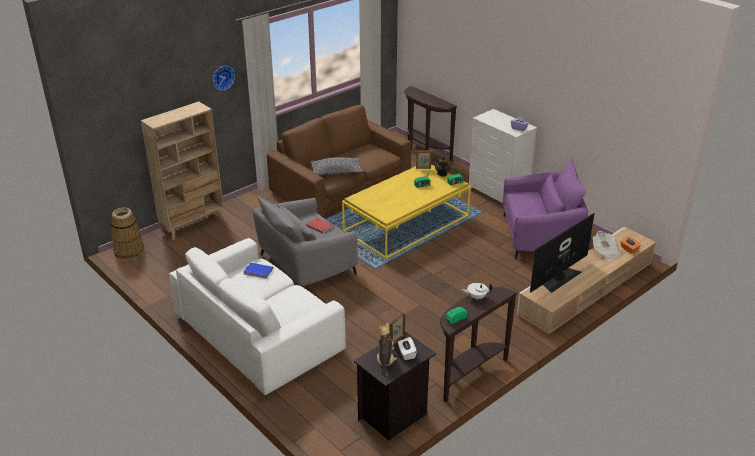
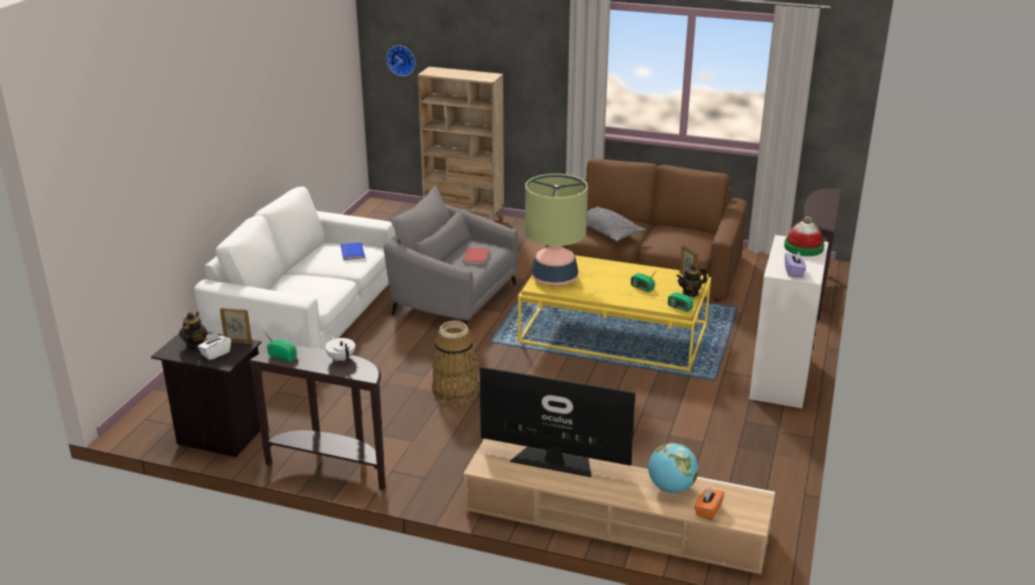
camera: 60 degrees right, 5 degrees down
basket [111,207,144,260] -> basket moved to [432,321,479,404]
wall clock [213,66,235,90] -> wall clock moved to [387,46,415,76]
plush toy [377,323,397,378] -> teapot [179,312,207,349]
purple armchair [503,159,588,259] -> none
newspaper [592,231,620,261] -> globe [648,443,698,493]
none -> table lamp [525,174,588,286]
none -> hat [784,216,824,256]

